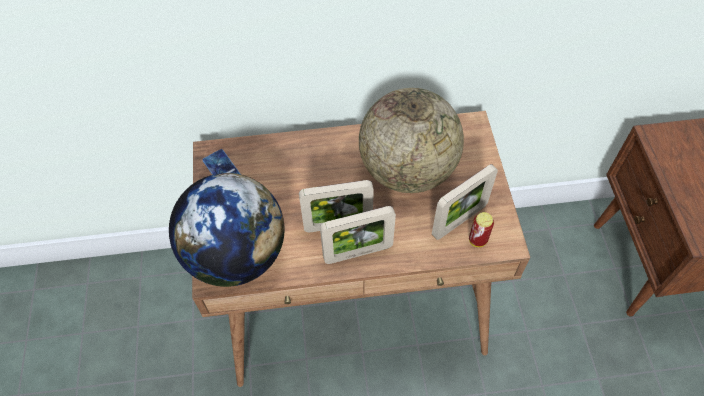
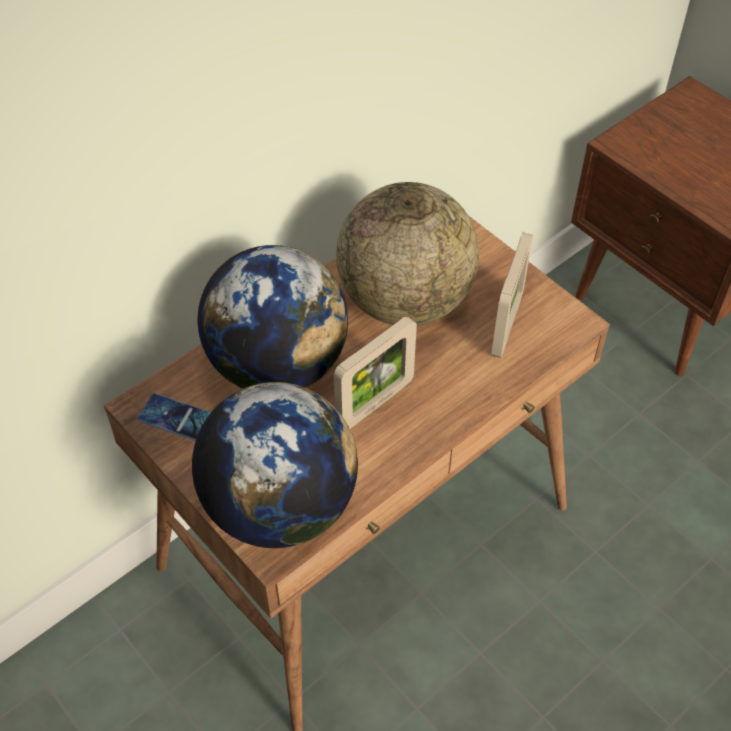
camera: 35 degrees left, 5 degrees down
picture frame [320,206,396,264] -> none
can [469,212,494,247] -> none
none -> globe [198,245,348,389]

